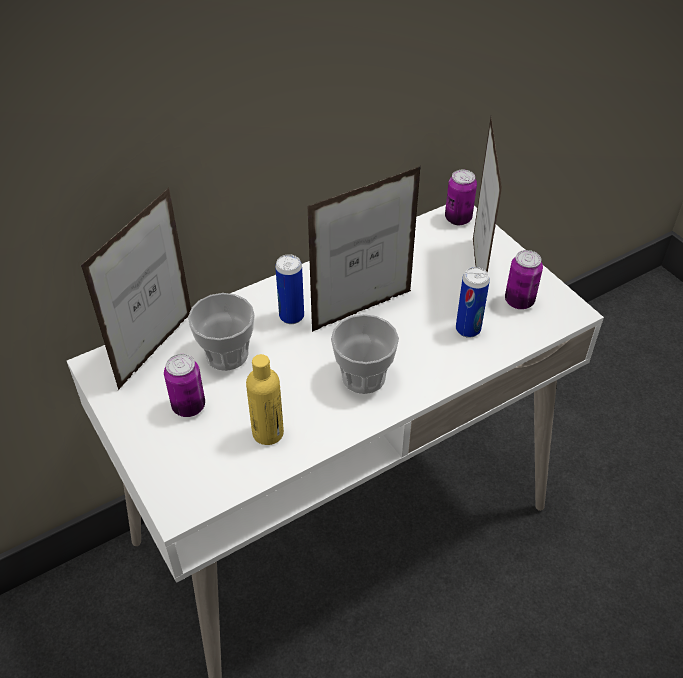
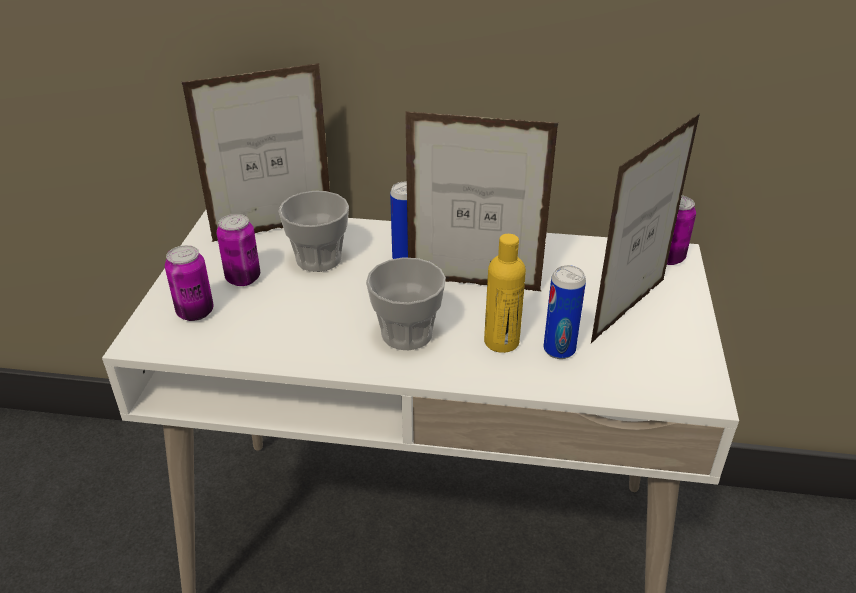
camera: 40 degrees right, 10 degrees down
yellow bottle [246,354,284,445] -> yellow bottle moved to [484,234,526,353]
can [505,250,543,309] -> can moved to [165,245,214,321]

